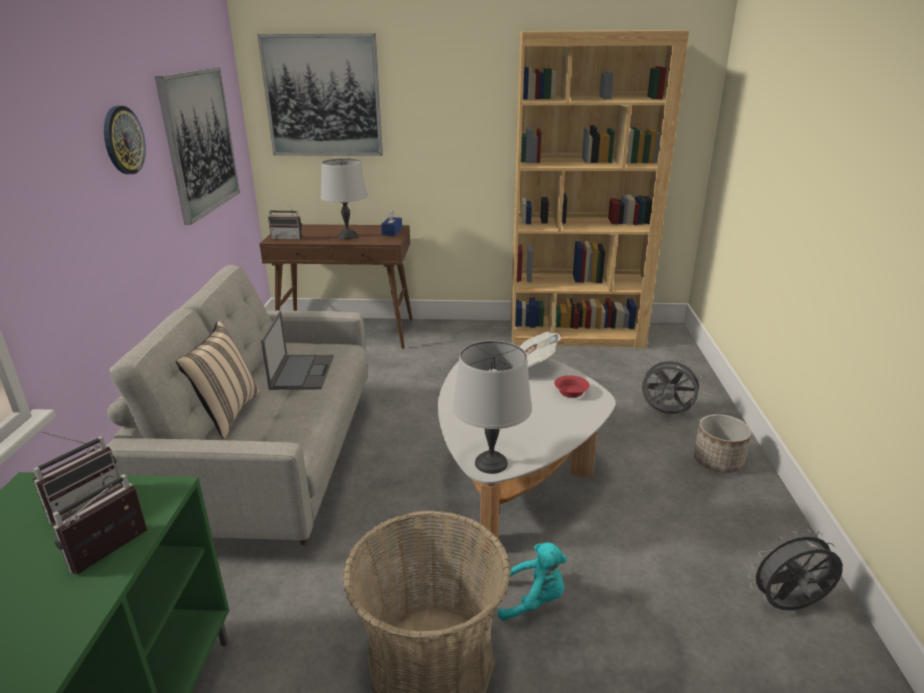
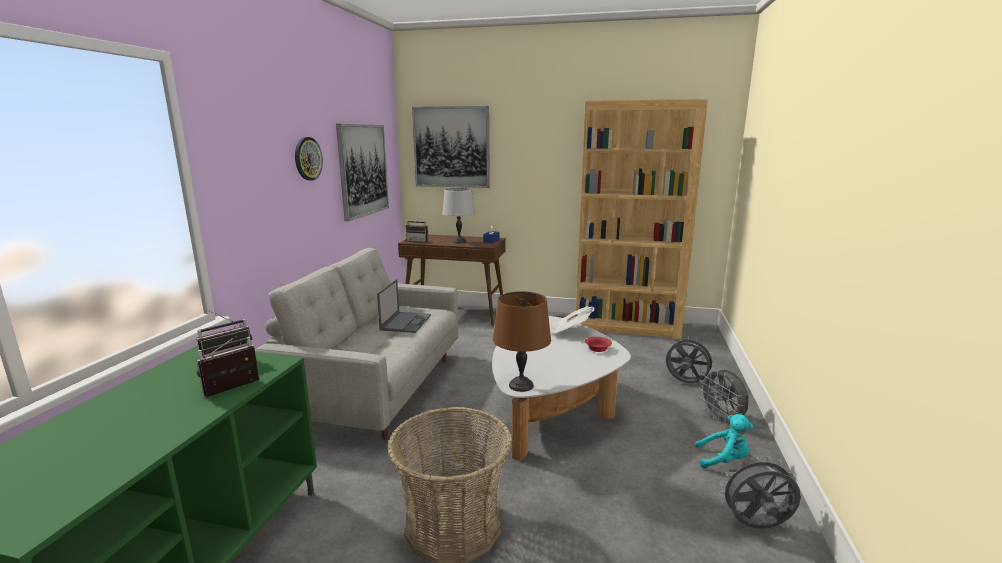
camera: 10 degrees right, 10 degrees down
beige pillow [176,321,260,439] -> none
grey table lamp [453,341,532,474] -> brown table lamp [493,291,551,392]
turquoise plush toy [497,542,567,621] -> turquoise plush toy moved to [695,414,753,469]
planter [694,414,752,473] -> grey fan [699,368,749,425]

